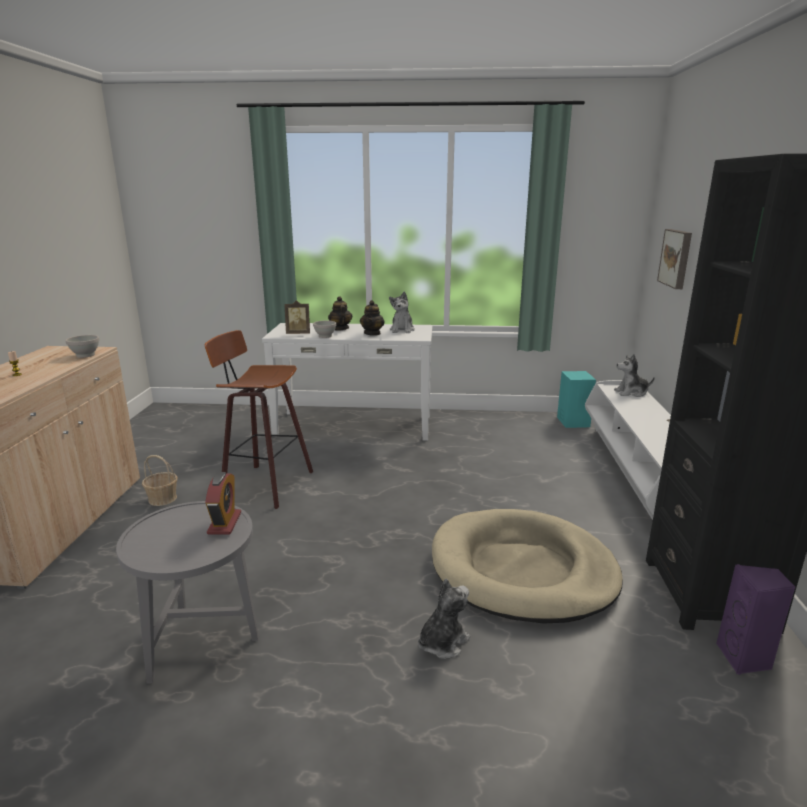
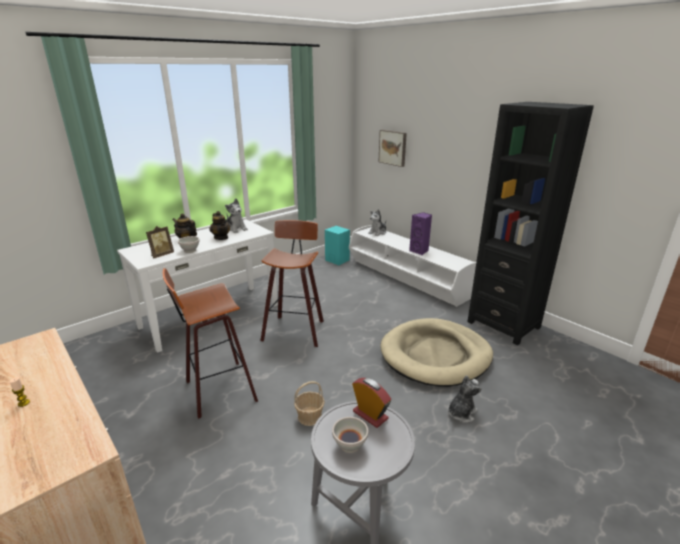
camera: 45 degrees left, 5 degrees up
white bowl [65,335,100,358] -> white bowl moved to [332,417,368,453]
basket [142,455,178,506] -> basket moved to [294,381,325,426]
plush toy [418,579,470,659] -> plush toy turned 45 degrees clockwise [447,375,482,423]
purple speaker [716,564,795,675] -> purple speaker moved to [409,212,432,255]
none -> stool [261,220,324,347]

